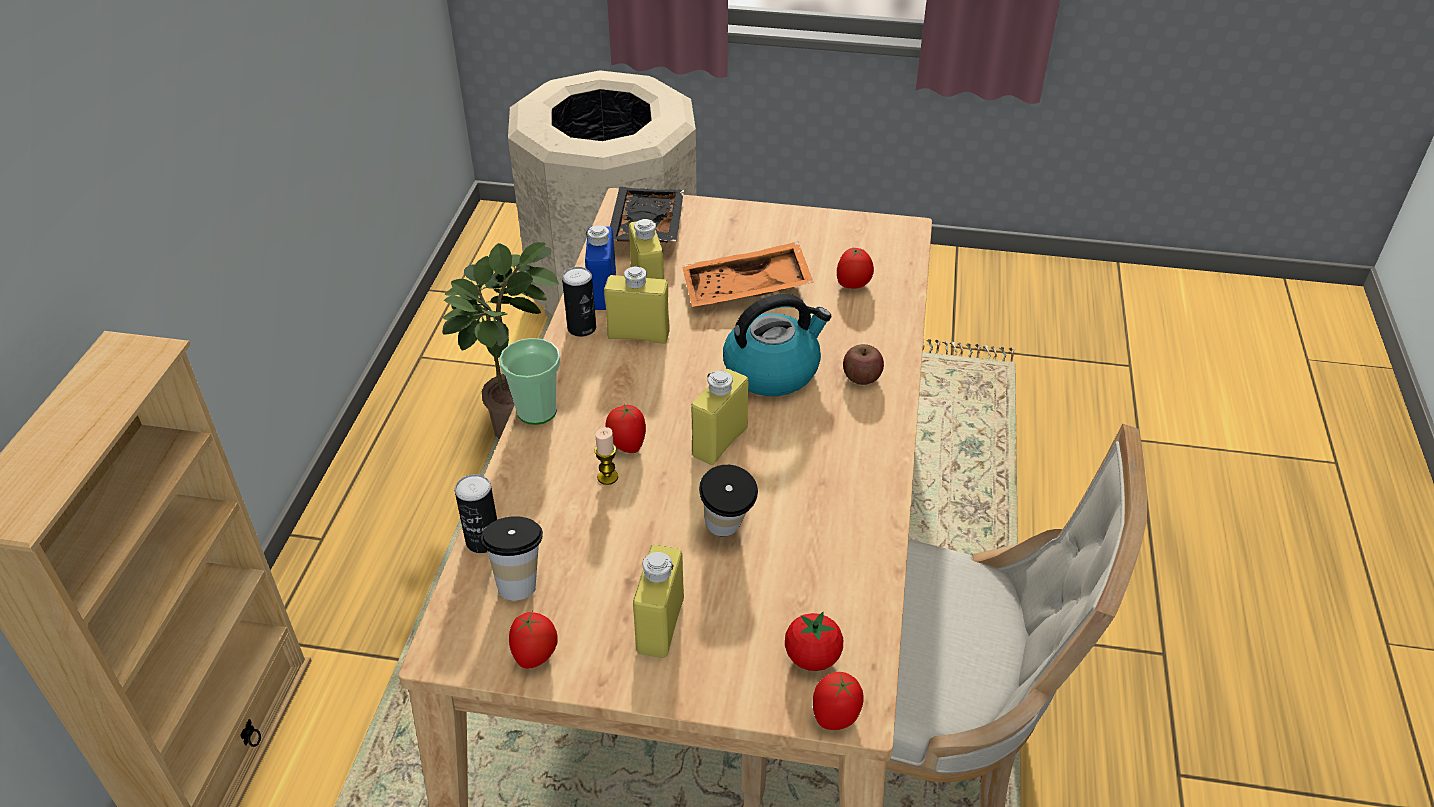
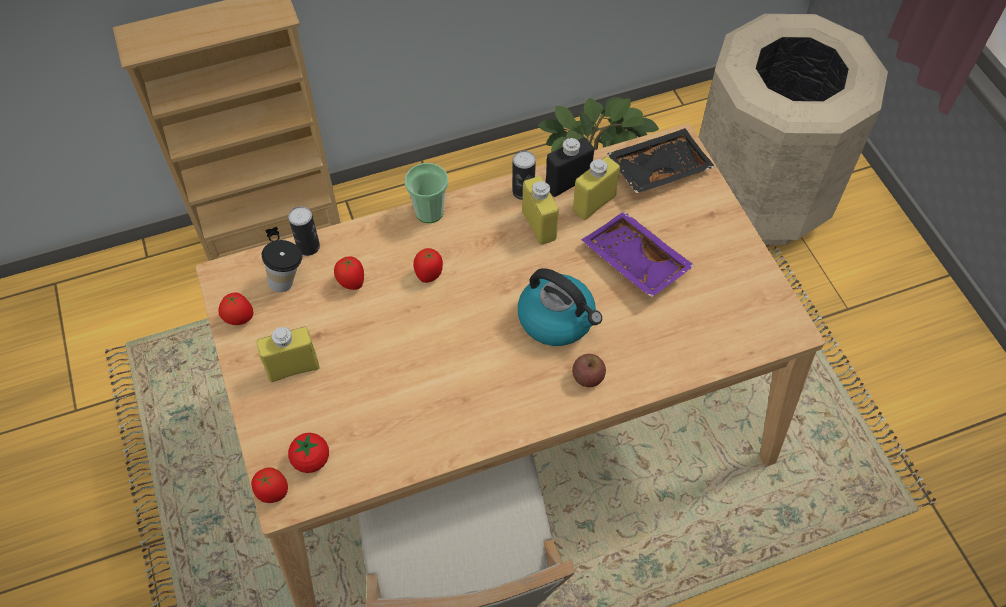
camera: 60 degrees right, 15 degrees up
blue bottle [585,225,616,310] -> black bottle [546,137,594,197]
candle [595,427,618,485] -> none
orange tray [682,242,814,307] -> purple tray [581,211,695,298]
yellow bottle [691,369,749,465] -> none
cup [699,465,758,536] -> none
tomato [837,247,874,288] -> tomato moved to [334,256,364,290]

